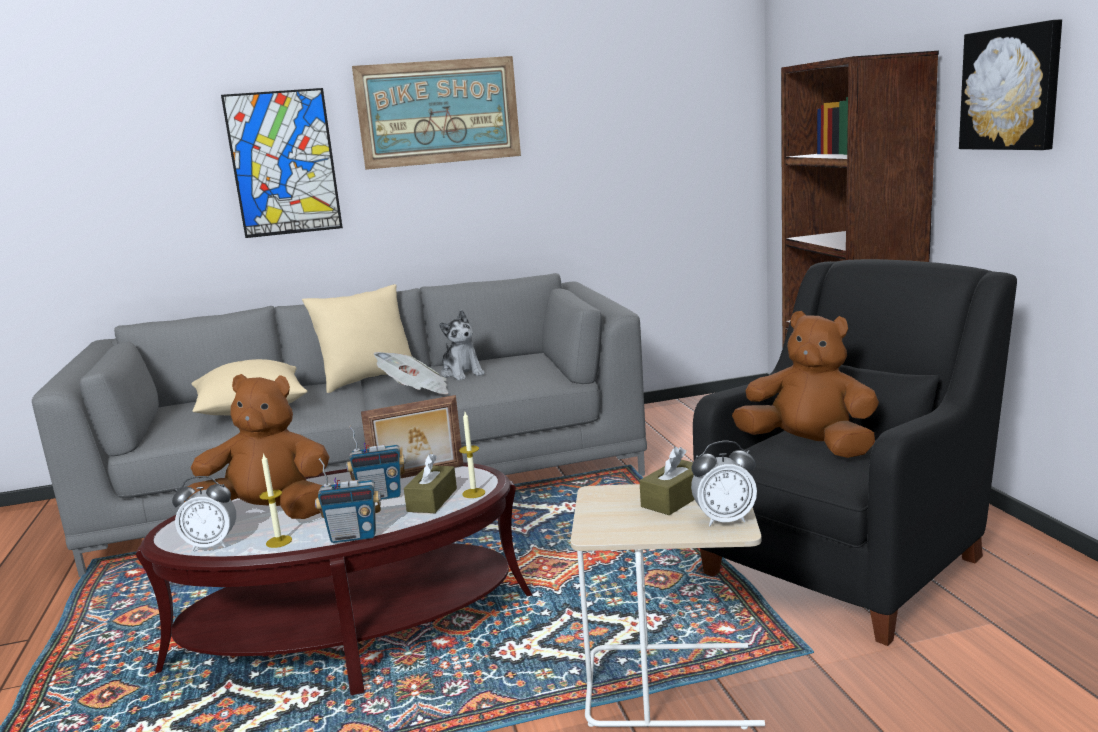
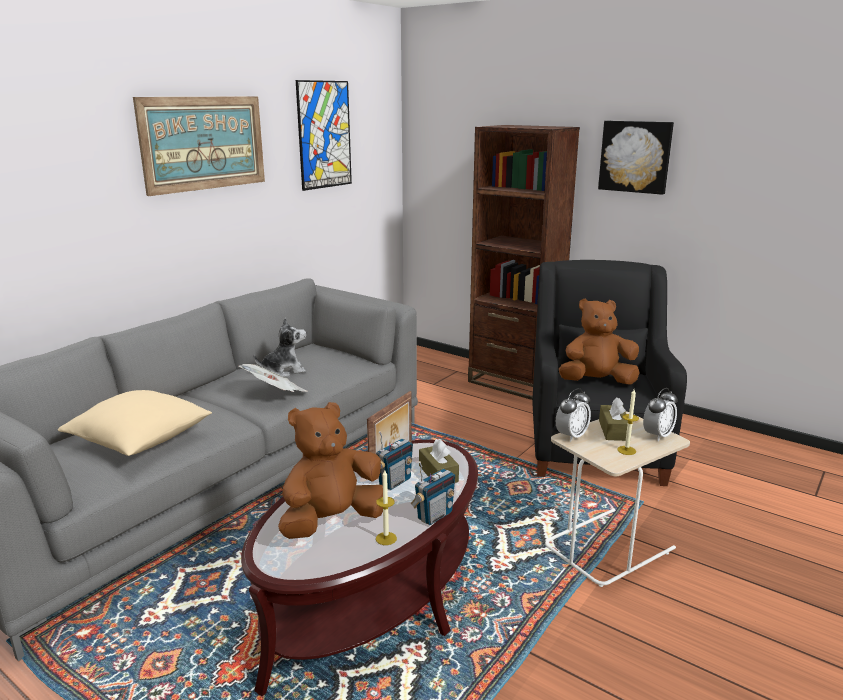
camera: 40 degrees left, 5 degrees up
alarm clock [172,476,236,551] -> alarm clock moved to [556,388,591,442]
picture [221,88,343,238] -> picture moved to [296,80,352,191]
beige pillow [302,284,412,393] -> none
plush toy [439,310,485,380] -> plush toy turned 45 degrees counterclockwise [254,318,306,377]
candle [459,412,485,498] -> candle moved to [617,389,639,455]

